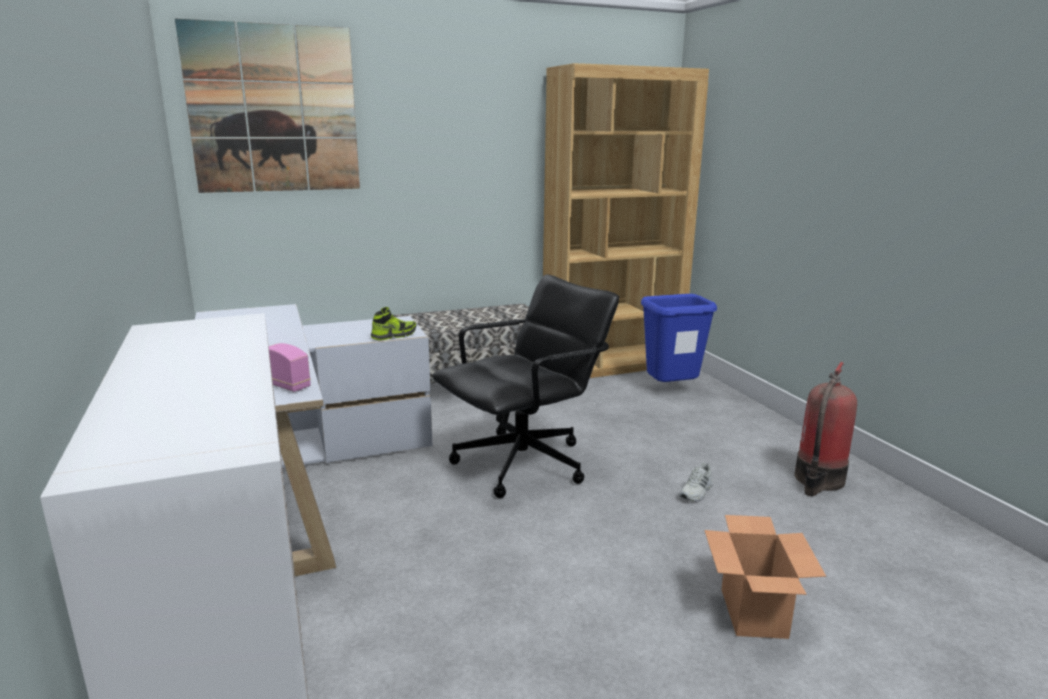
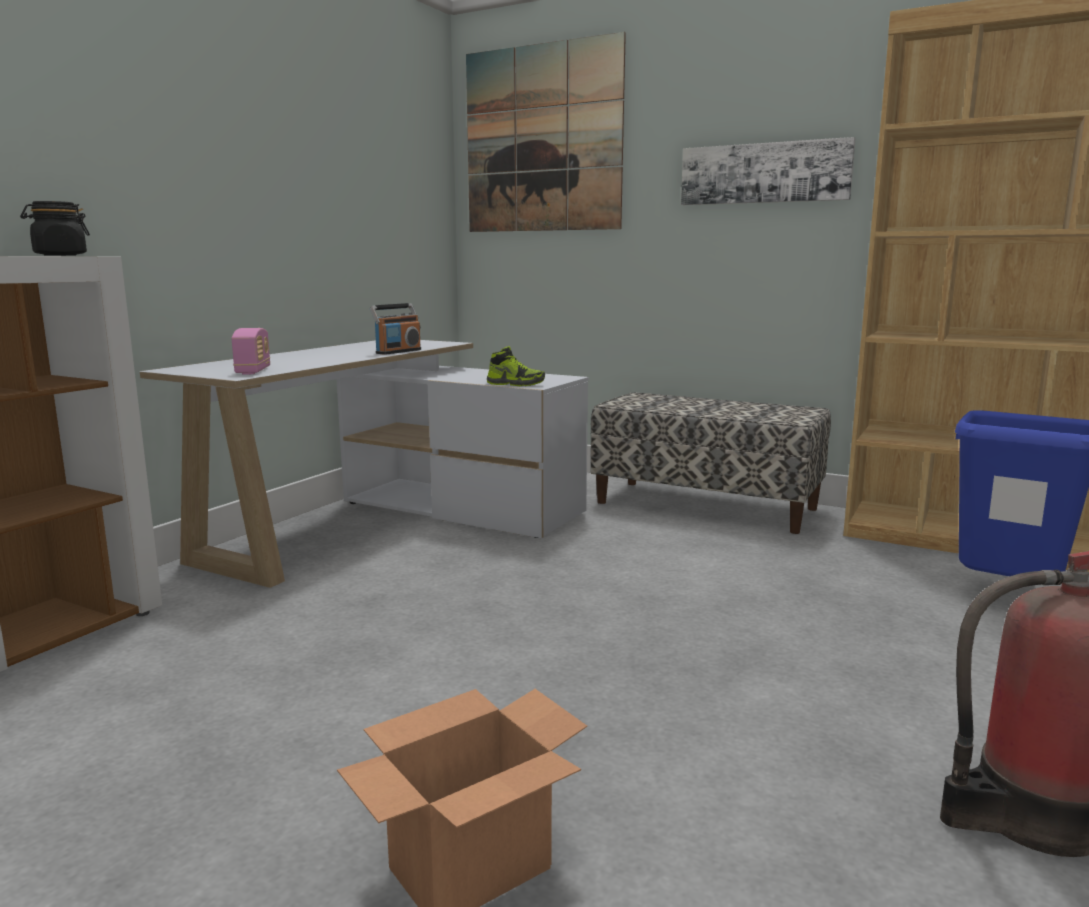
camera: 50 degrees right, 5 degrees down
black office chair [432,274,619,498] -> none
white shoe [679,462,713,501] -> none
none -> black jar [20,201,90,256]
none -> radio [370,303,421,355]
none -> picture [681,137,855,205]

